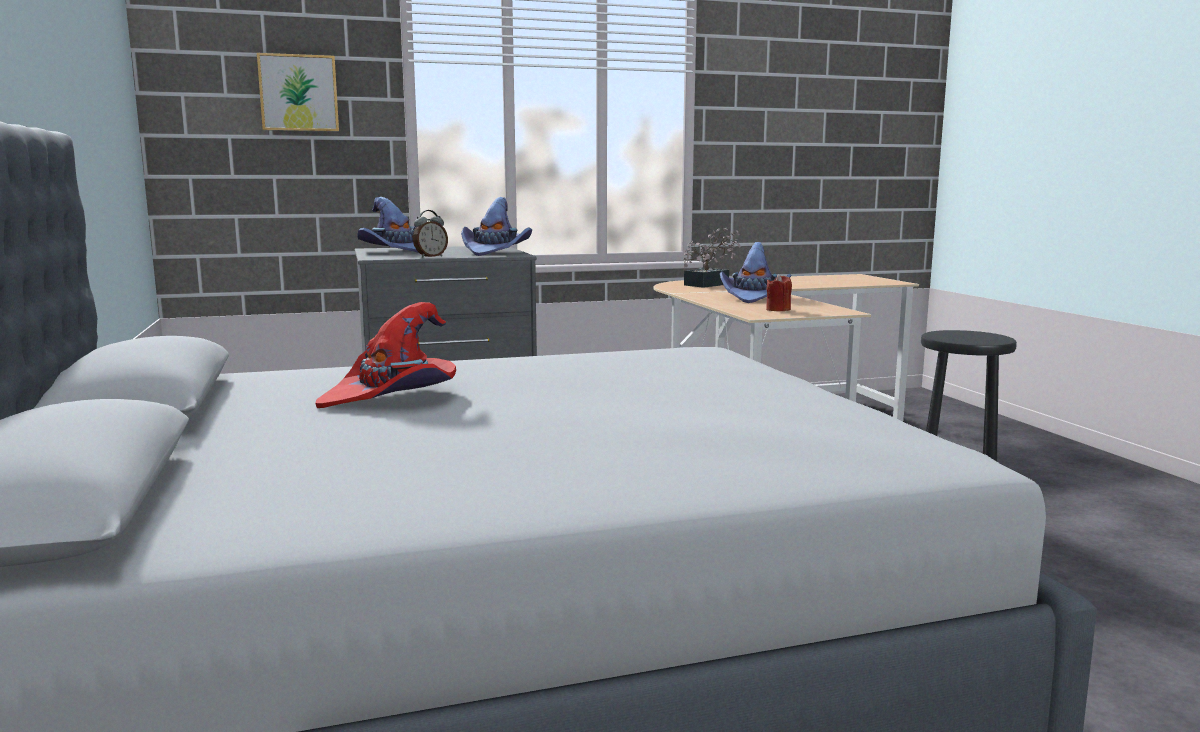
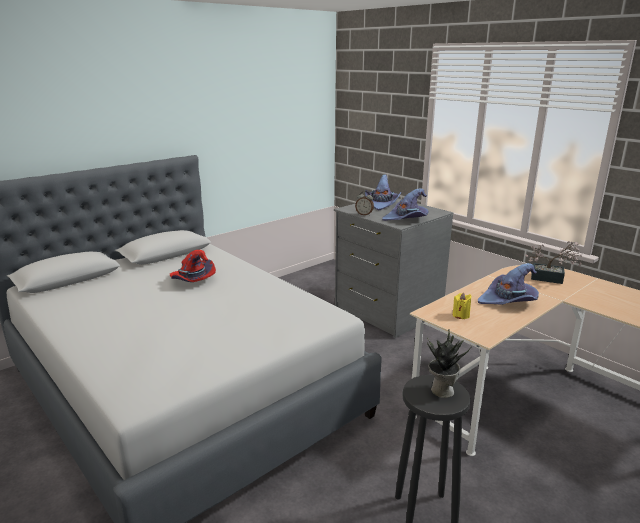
camera: 65 degrees right, 10 degrees up
picture [257,53,339,132] -> none
red candle [766,274,792,311] -> yellow candle [452,293,471,319]
none -> potted plant [427,329,472,398]

